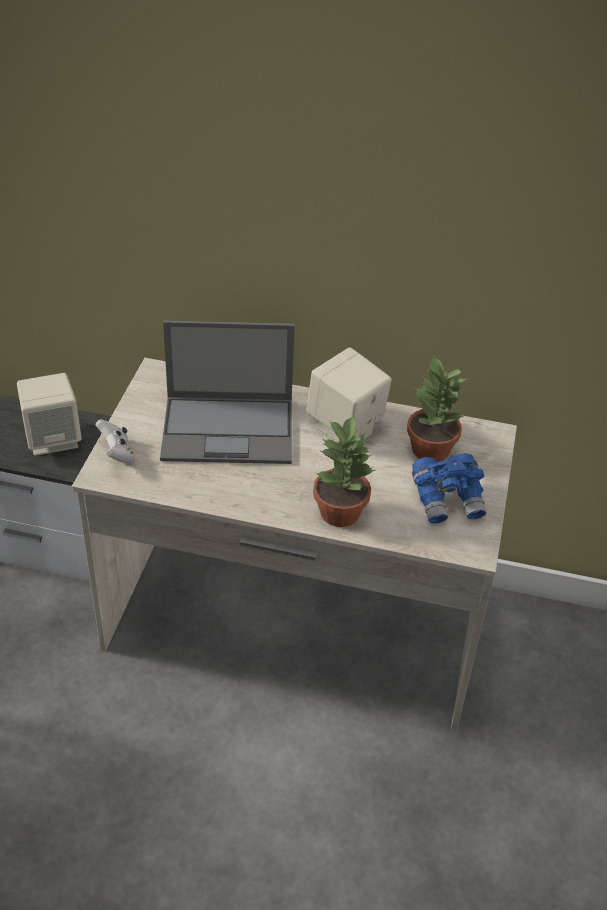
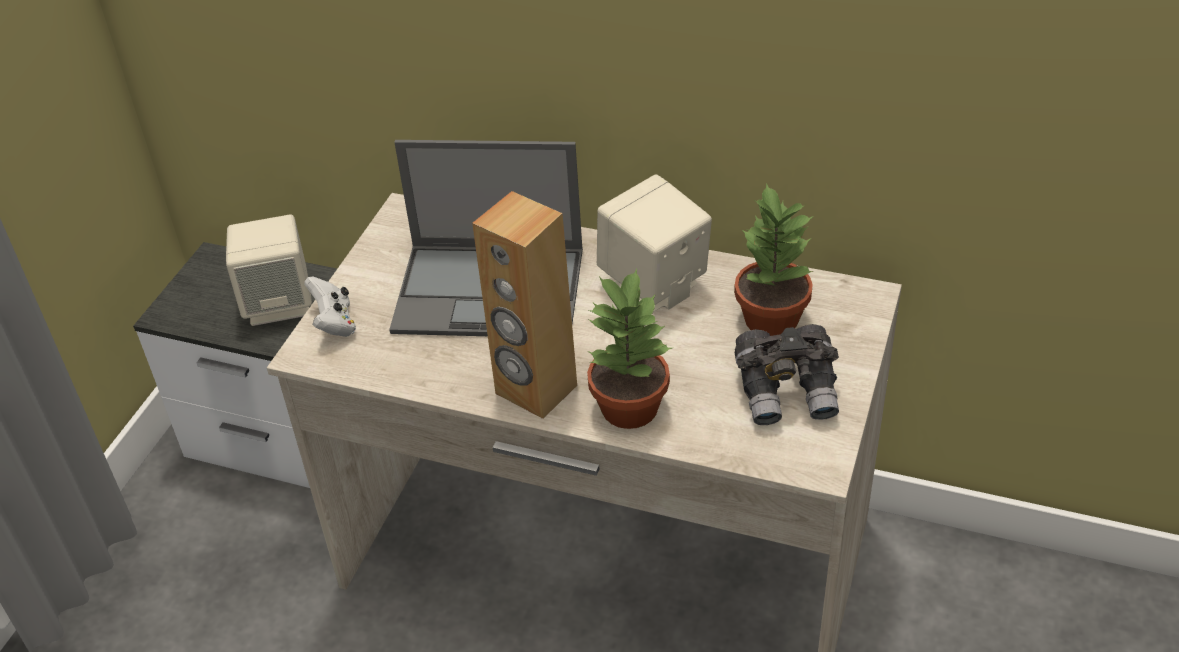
camera: 10 degrees right, 0 degrees up
blue binoculars [412,453,486,524] -> grey binoculars [735,324,839,425]
none -> brown speaker [472,191,577,419]

